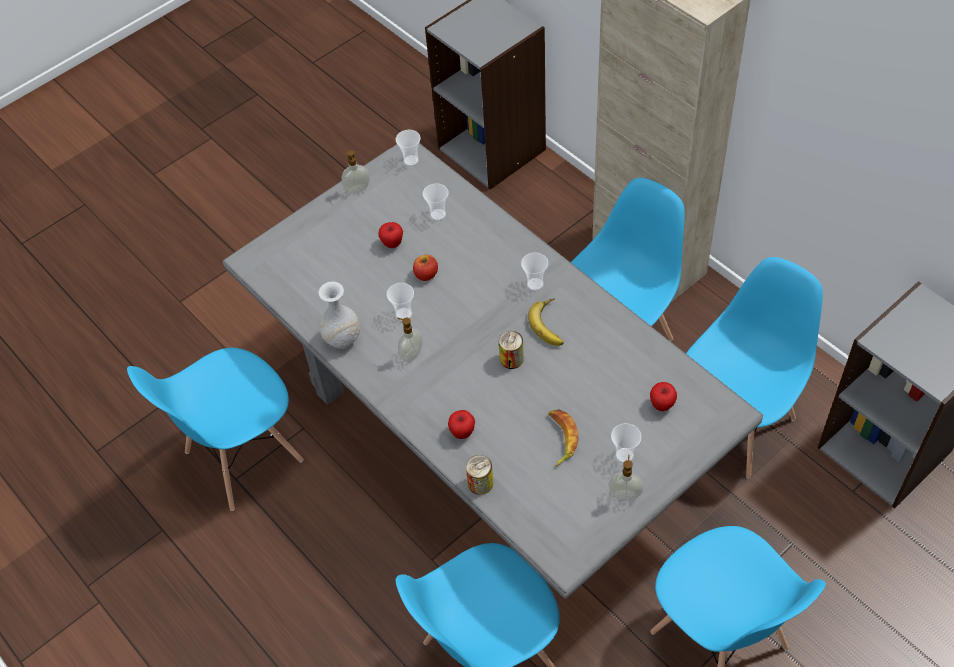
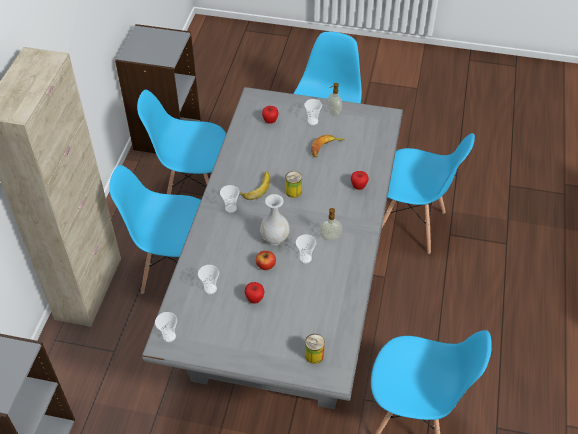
camera: 130 degrees left, 5 degrees down
white vase [318,282,360,349] -> white vase moved to [260,194,290,245]
soap dispenser [341,150,370,193] -> none
can [466,455,493,495] -> can moved to [305,334,325,364]

